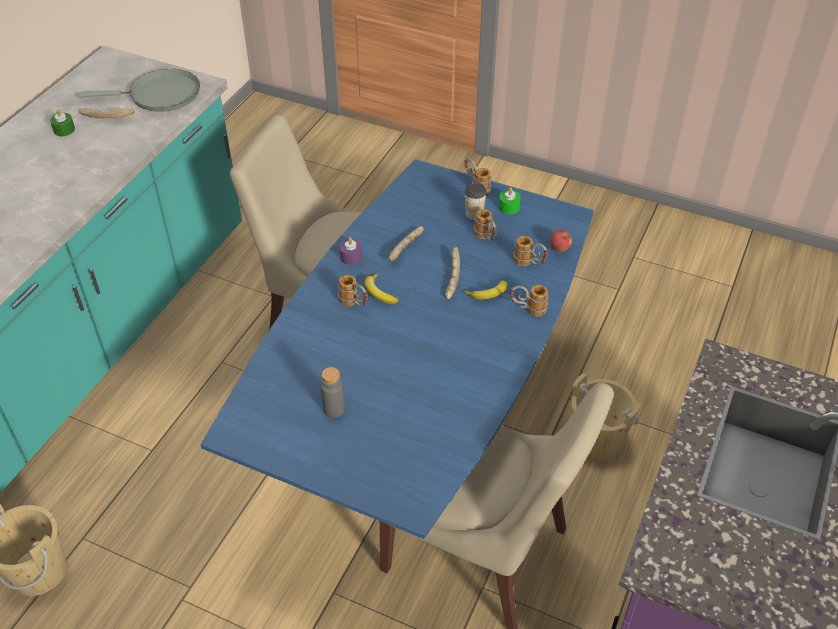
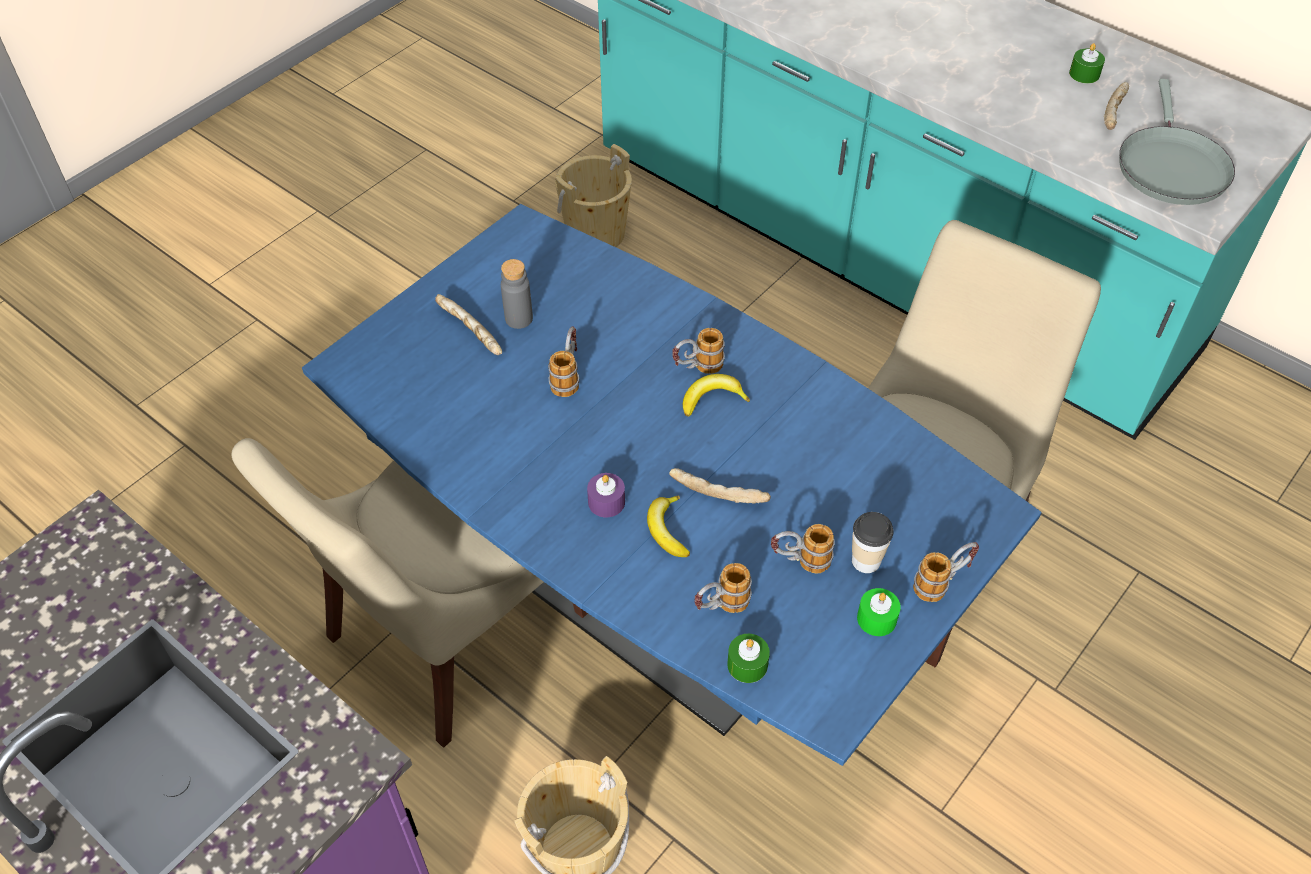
camera: 105 degrees right, 5 degrees up
purple candle [339,237,362,265] -> purple candle moved to [587,473,625,517]
bread [389,226,424,262] -> bread moved to [435,294,502,355]
mug [509,285,548,316] -> mug moved to [548,326,579,397]
apple [550,230,572,252] -> green candle [727,634,770,683]

